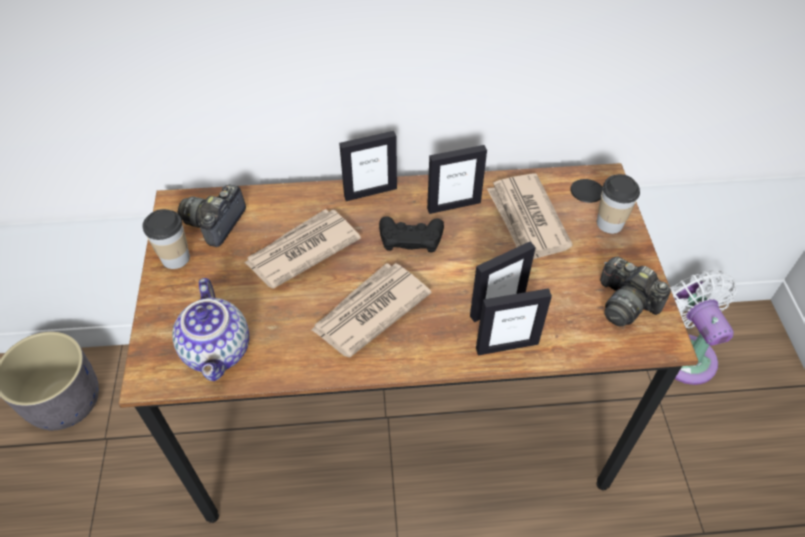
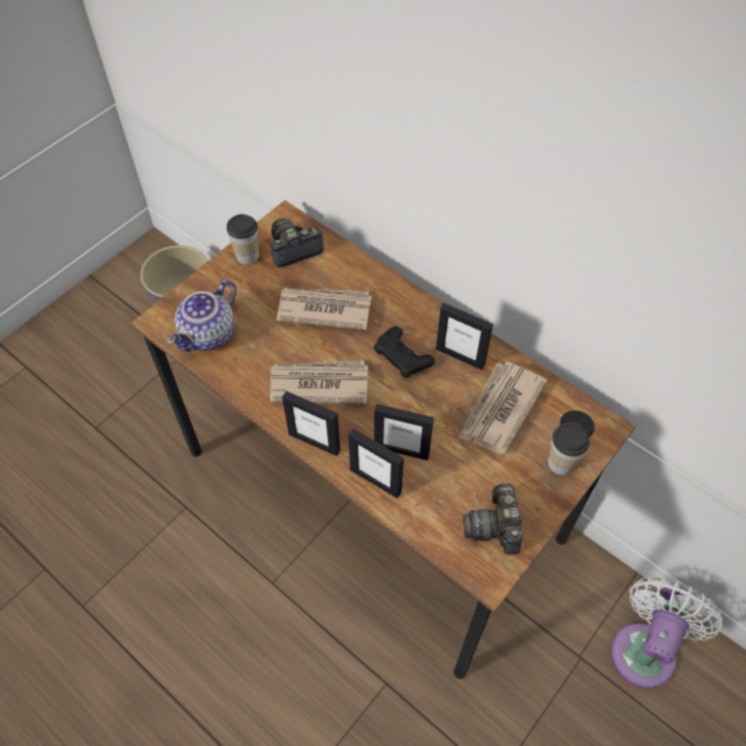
camera: 45 degrees right, 5 degrees up
picture frame [339,131,397,201] -> picture frame moved to [282,391,340,456]

